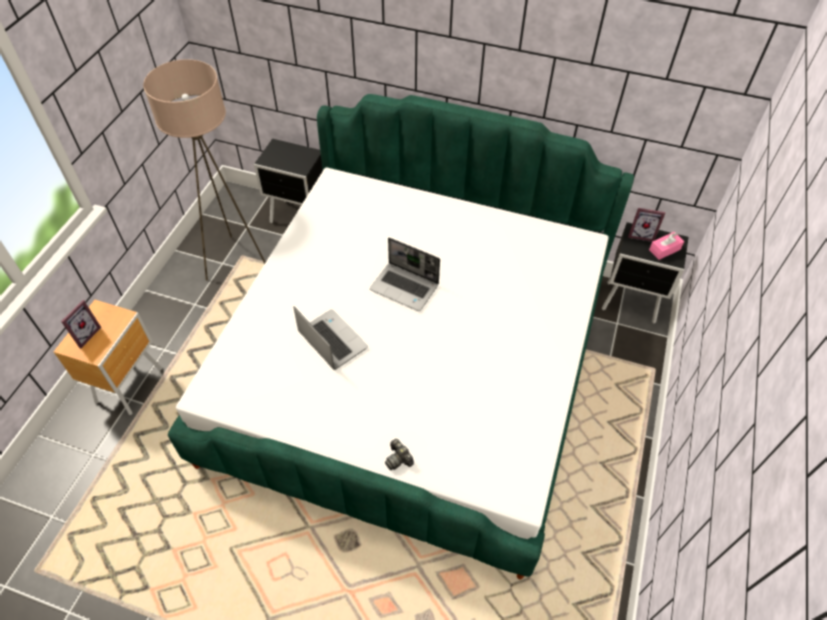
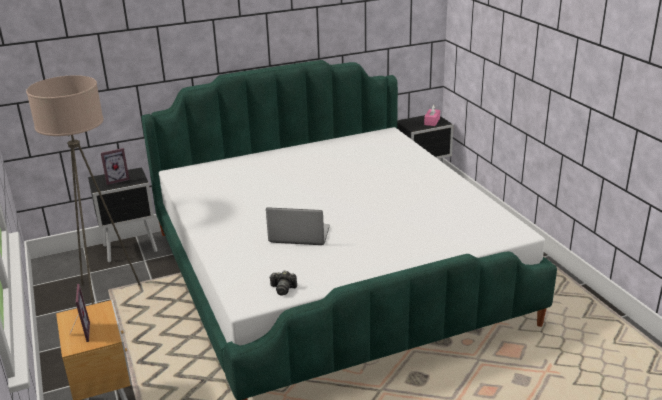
camera: 40 degrees left, 25 degrees down
laptop [370,238,440,311] -> none
camera [385,439,414,470] -> camera moved to [270,271,297,296]
picture frame [628,208,666,242] -> picture frame moved to [101,148,130,185]

